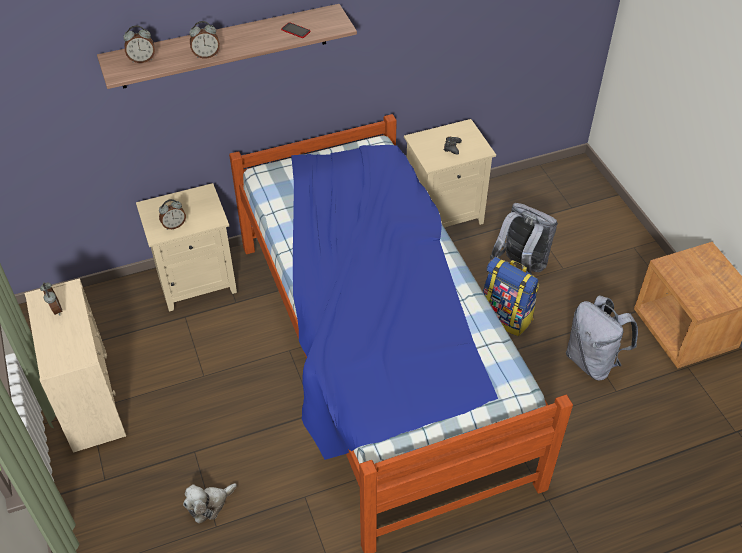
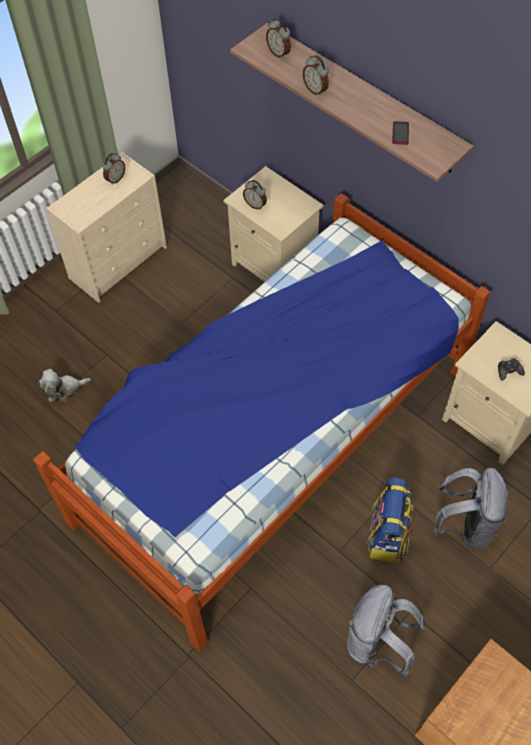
camera: 65 degrees right, 10 degrees up
plush toy [183,483,237,523] -> plush toy turned 45 degrees counterclockwise [38,369,91,403]

